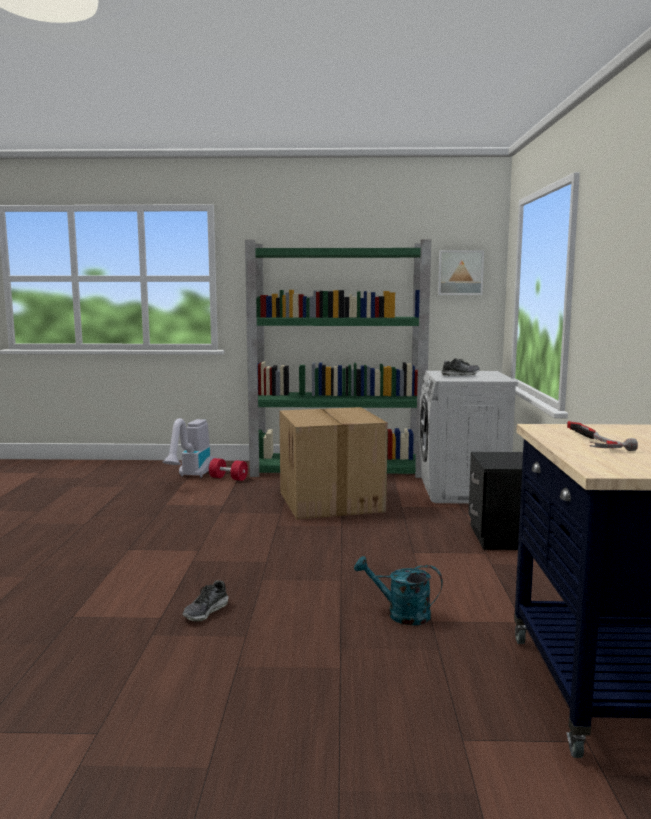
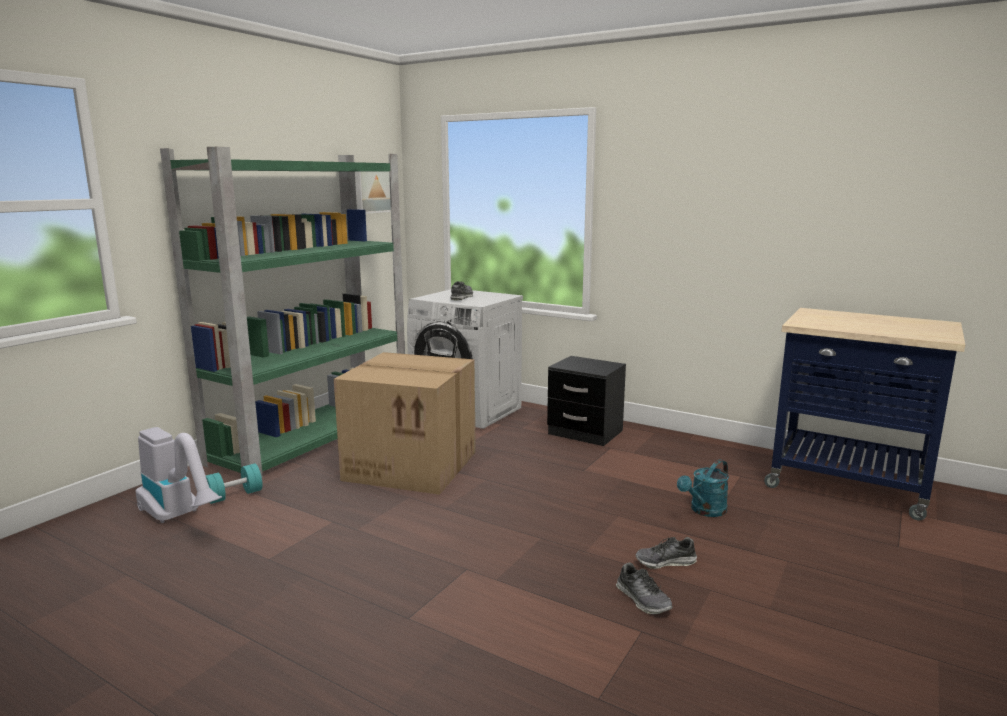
camera: 60 degrees left, 5 degrees up
red dumbbell [209,458,248,481] -> turquoise dumbbell [206,464,262,504]
hammer [567,421,638,451] -> none
none -> shoe [636,537,697,569]

